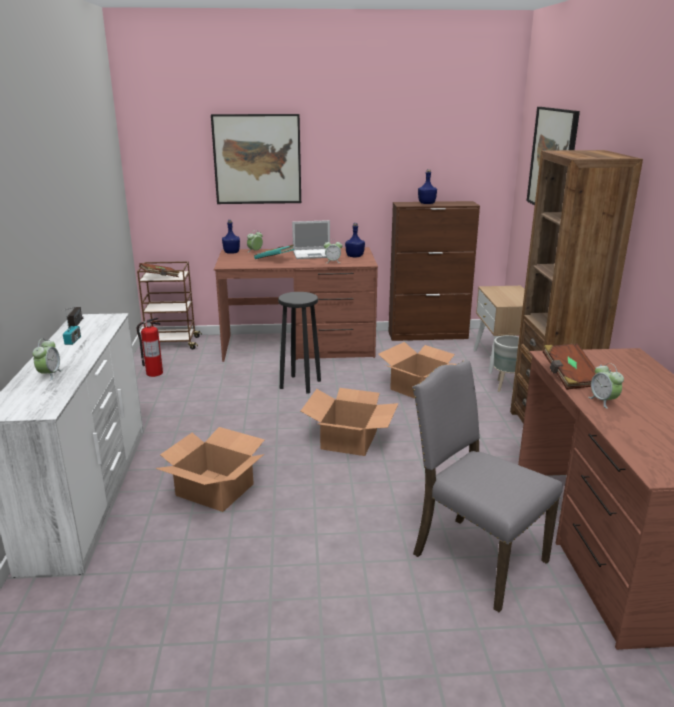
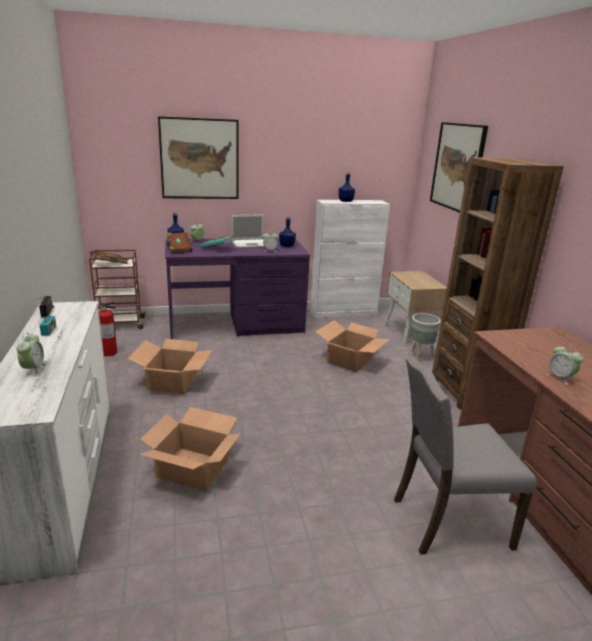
camera: 10 degrees left, 0 degrees up
brown desk [214,247,378,362] -> purple desk [165,238,310,339]
black stool [278,292,321,394] -> none
cardboard box [301,388,399,456] -> cardboard box moved to [128,339,213,394]
brown cabinet [388,201,480,341] -> white cabinet [310,200,390,318]
grey chair [412,360,563,612] -> grey chair turned 45 degrees counterclockwise [394,356,538,555]
brown book [543,343,597,390] -> brown book moved to [167,232,192,254]

